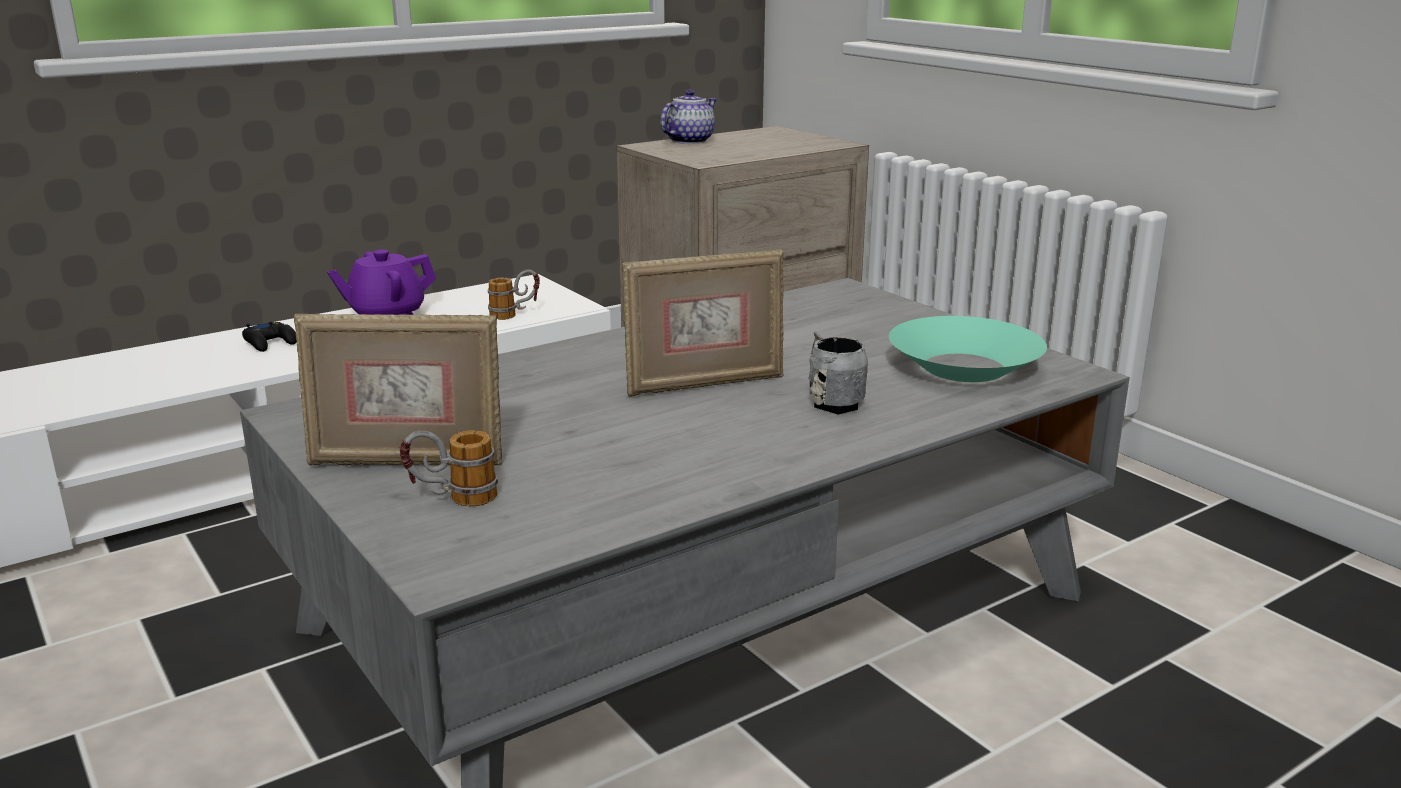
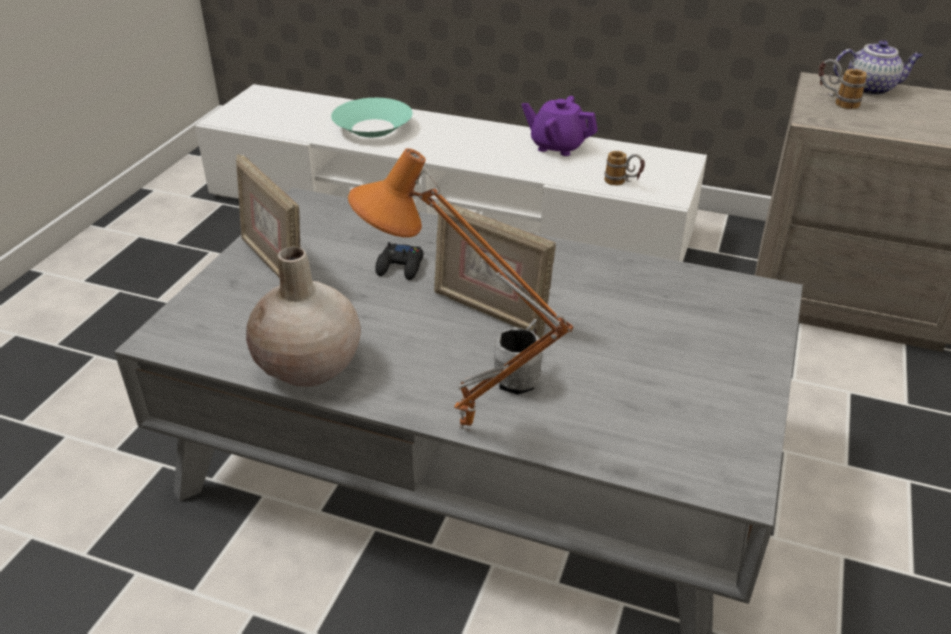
camera: 55 degrees right, 15 degrees up
black game controller [242,322,297,352] -> black game controller moved to [375,242,423,280]
mug [400,430,498,506] -> mug moved to [819,59,867,109]
turquoise bowl [889,316,1047,382] -> turquoise bowl moved to [331,98,413,137]
none -> beige vase [246,247,361,387]
none -> orange table lamp [348,148,573,431]

